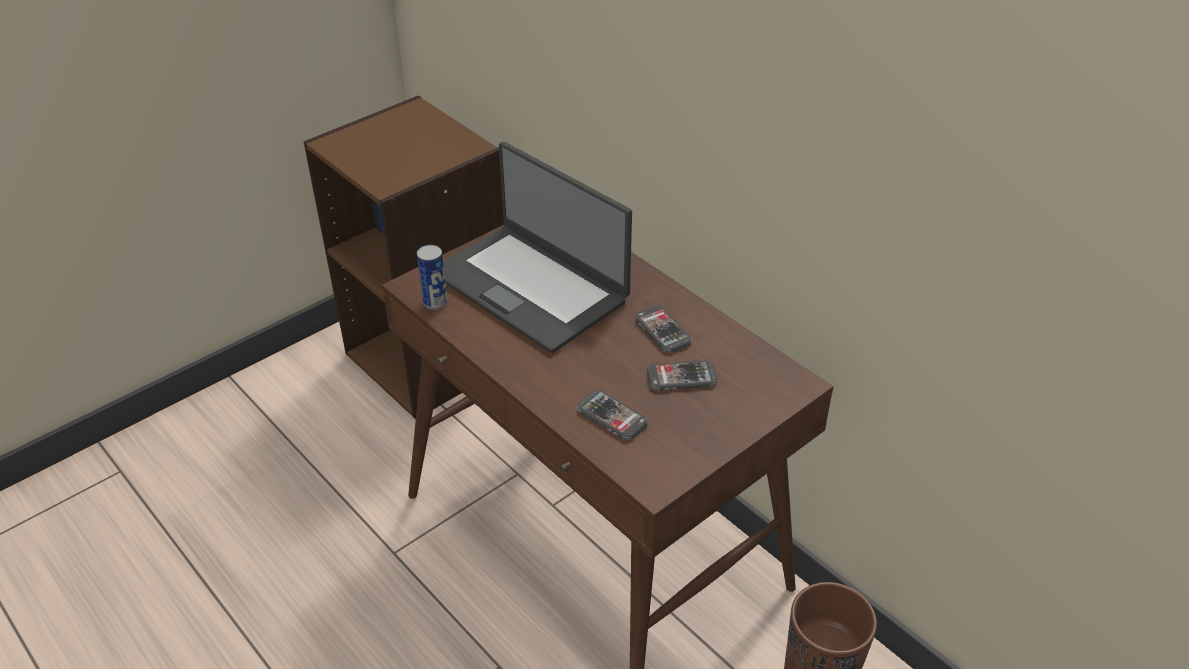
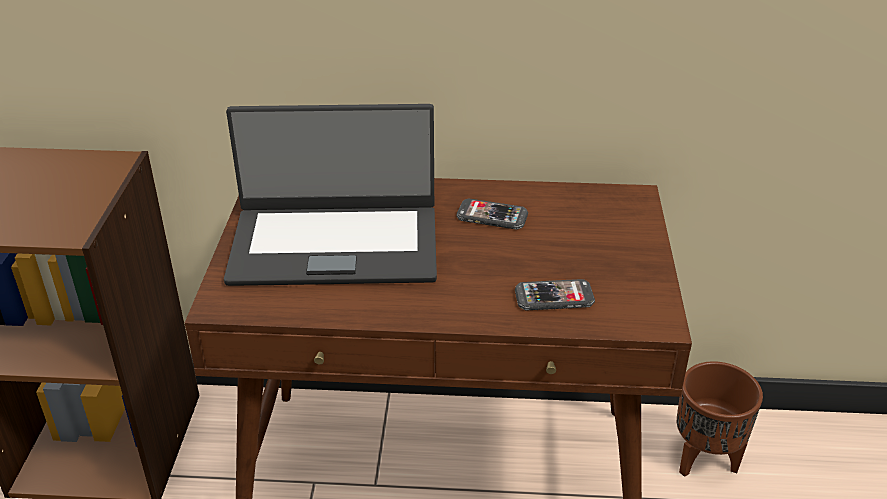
camera: 45 degrees left, 5 degrees down
can [417,245,448,310] -> none
phone [647,360,718,391] -> none

